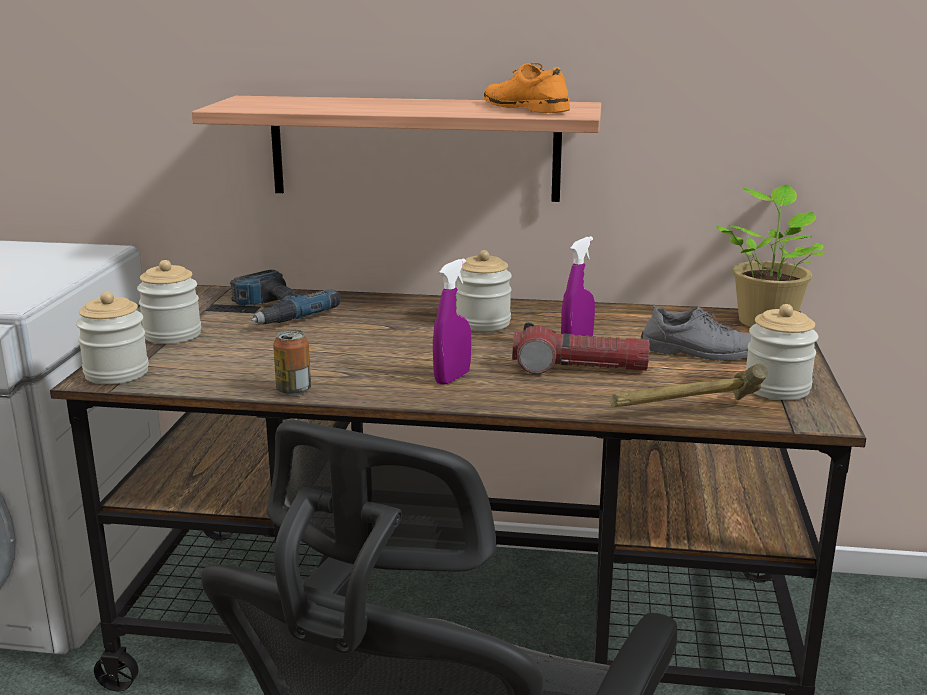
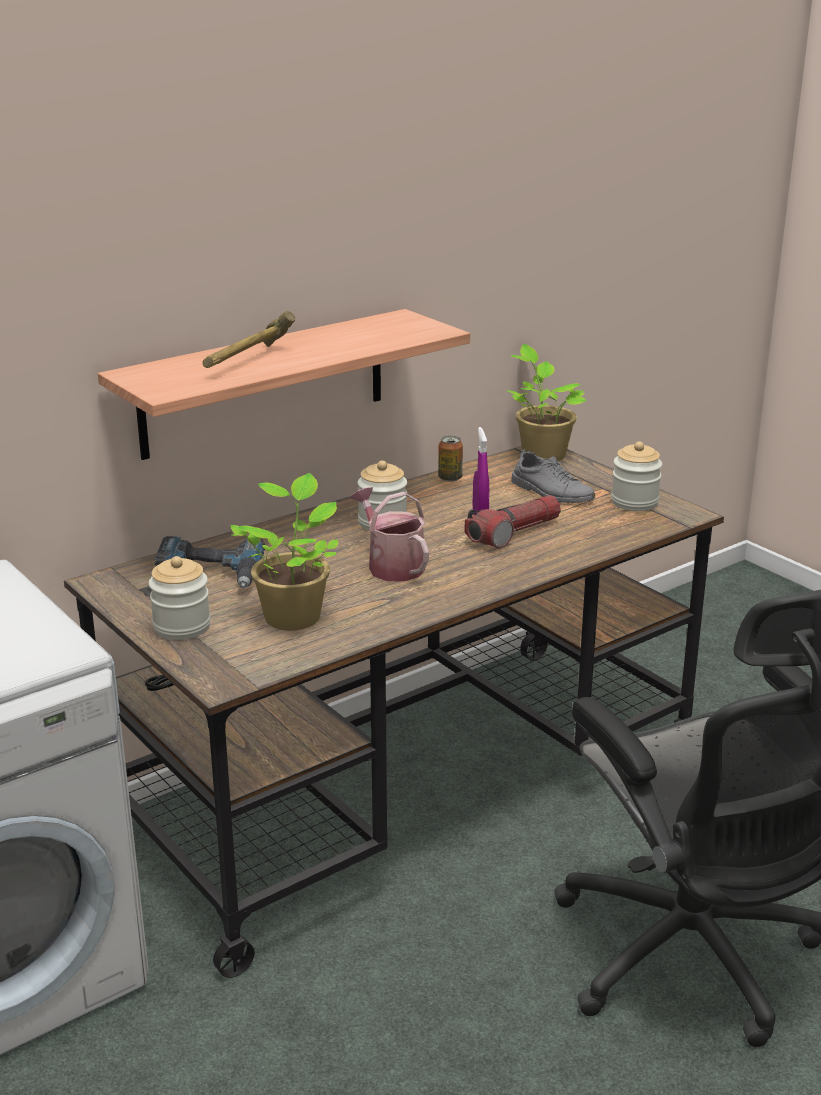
camera: 45 degrees left, 5 degrees up
jar [76,292,149,384] -> none
can [273,330,311,396] -> can moved to [438,436,463,482]
purple spray bottle [433,259,471,385] -> none
orange shoe [484,63,570,113] -> none
hammer [610,364,768,408] -> hammer moved to [203,311,295,368]
grey shoe [641,305,751,361] -> grey shoe turned 75 degrees clockwise [511,449,595,503]
none -> potted plant [231,473,338,631]
none -> watering can [351,487,429,582]

